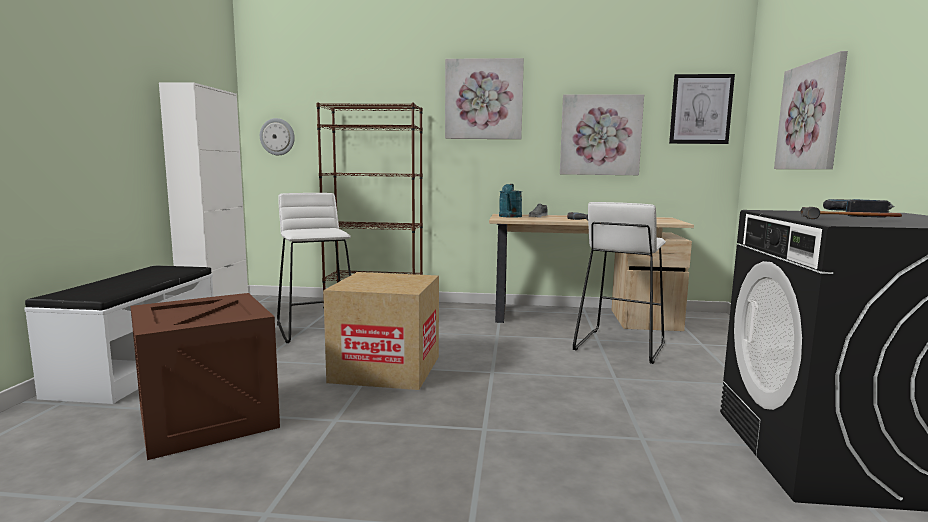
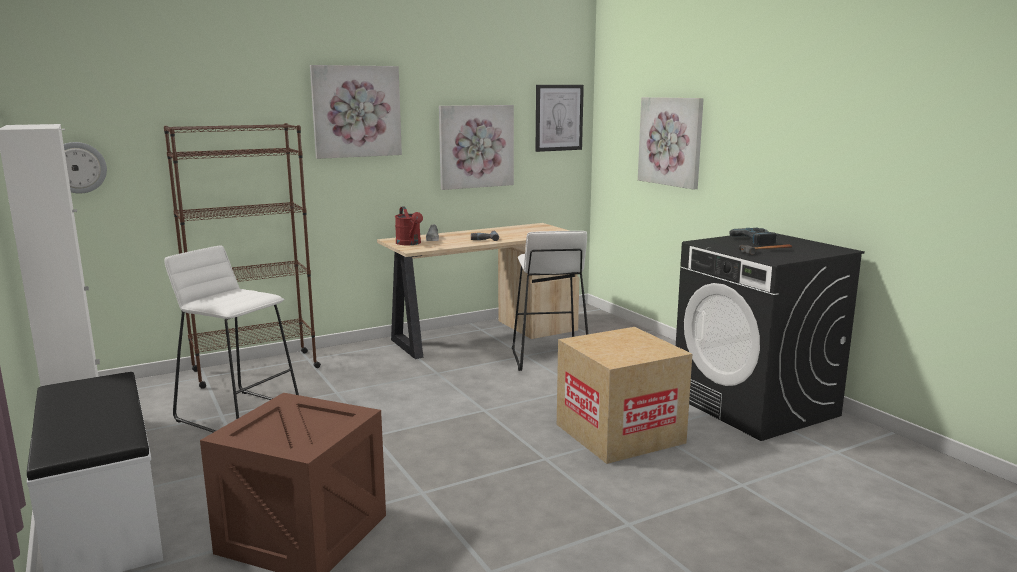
camera: 35 degrees left, 5 degrees up
cardboard box [323,272,439,390] -> cardboard box moved to [557,327,692,464]
turquoise watering can [499,184,522,218] -> red watering can [395,206,423,245]

